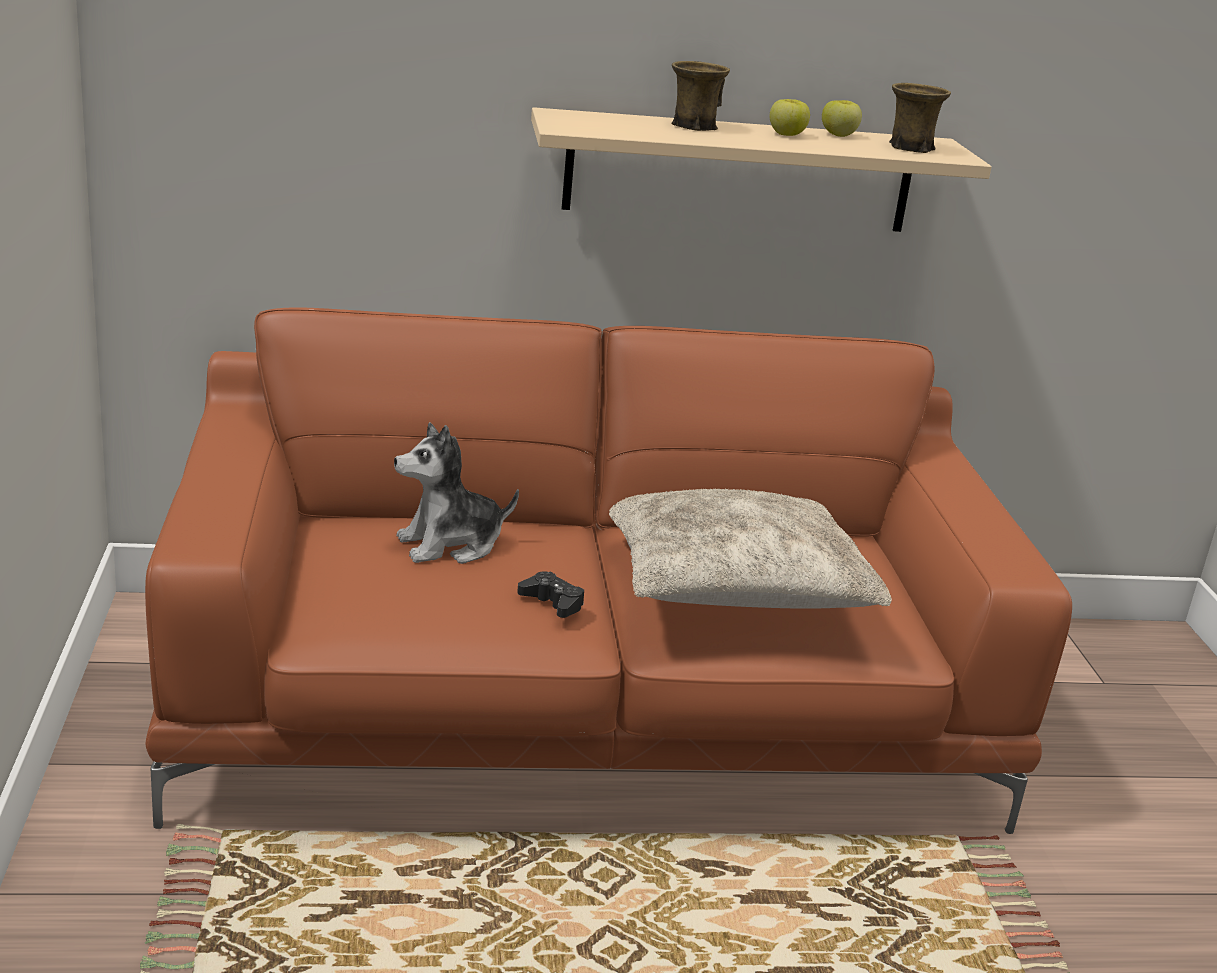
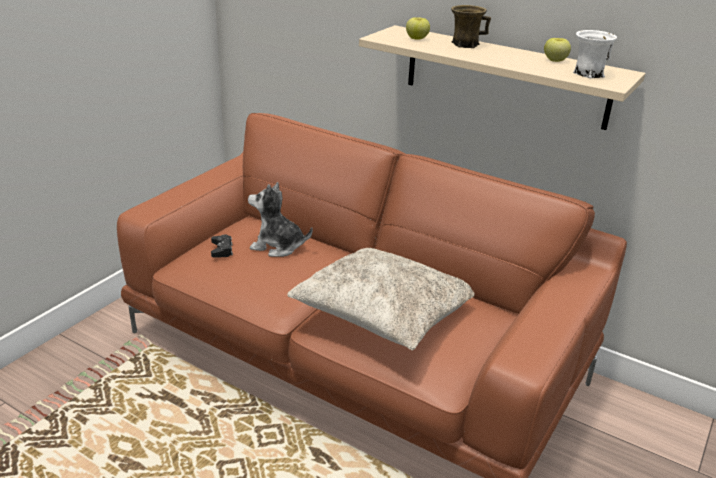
camera: 40 degrees right, 5 degrees up
black game controller [517,571,584,618] -> black game controller moved to [211,235,233,257]
apple [770,99,810,136] -> apple moved to [406,17,430,40]
brown mug [889,83,951,153] -> white mug [573,30,617,78]

